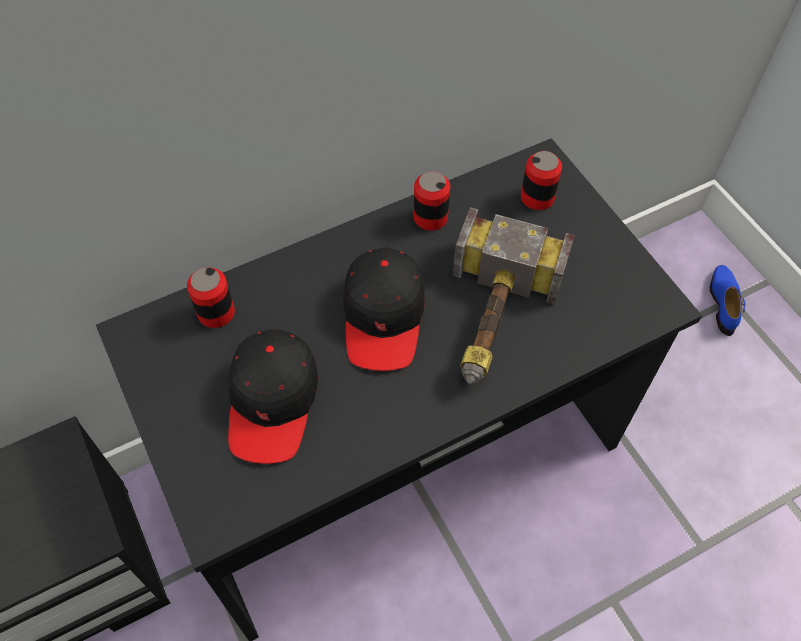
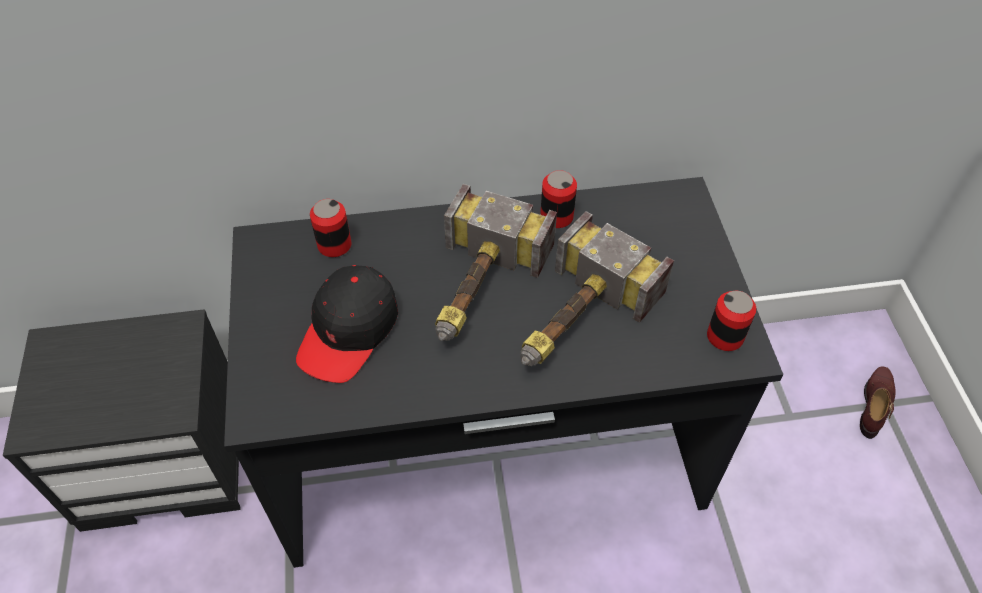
camera: 20 degrees right, 5 degrees down
black cap [344,247,425,371] -> hammer [435,184,557,341]
can [521,151,562,210] -> can moved to [707,291,756,351]
blue shoe [710,265,745,336] -> brown shoe [860,367,896,439]

